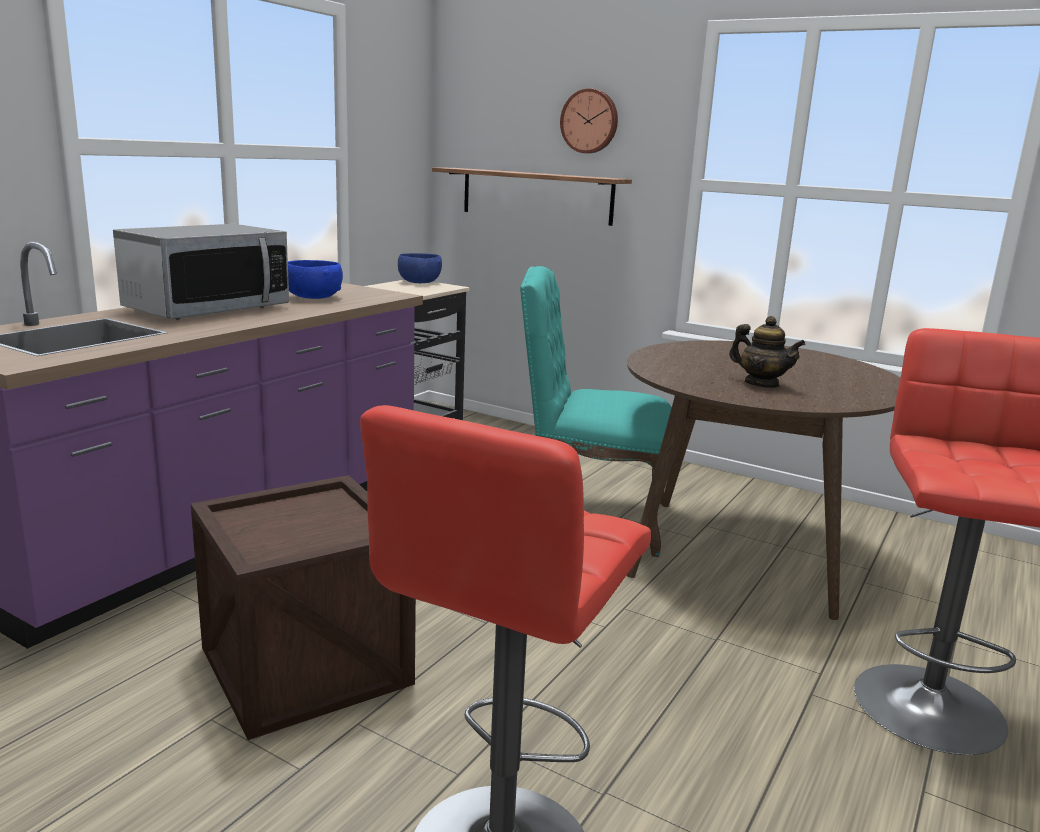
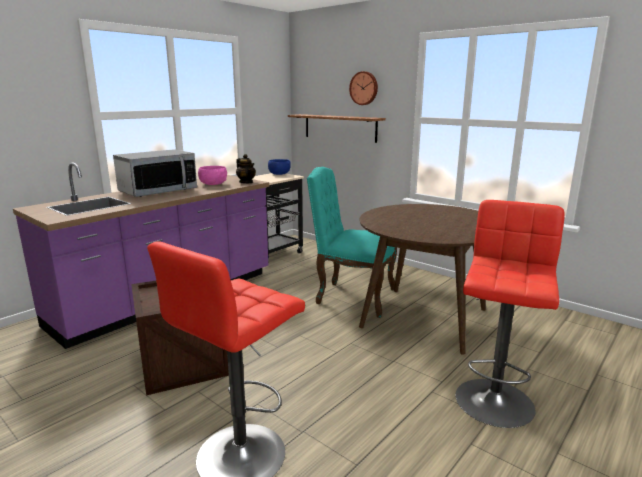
camera: 10 degrees right, 0 degrees up
blue bowl [288,260,343,299] -> pink bowl [198,166,227,185]
teapot [729,316,806,388] -> teapot moved to [236,154,256,183]

